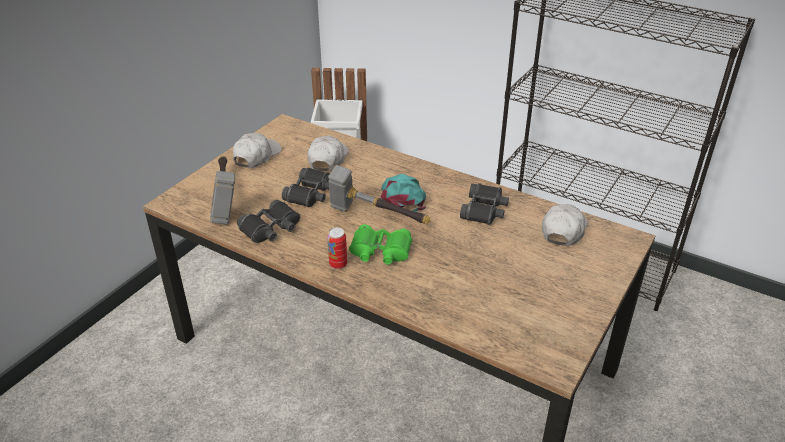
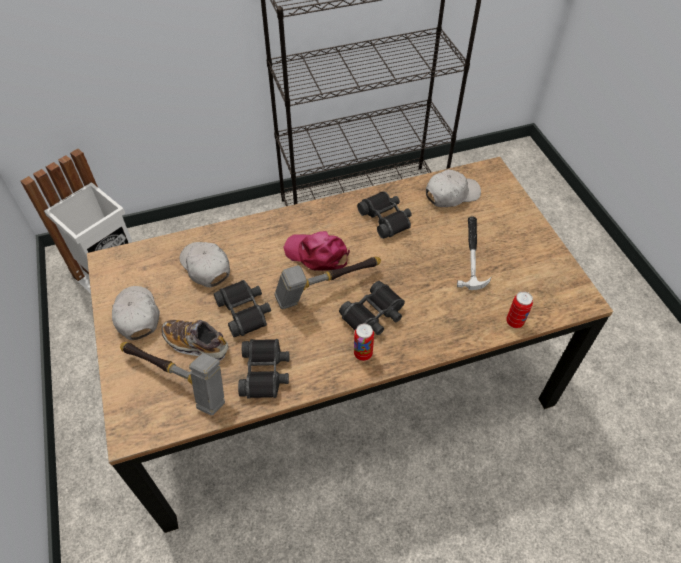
camera: 50 degrees left, 15 degrees up
green binoculars [349,224,412,265] -> black binoculars [339,281,405,335]
turquoise cap [381,174,426,212] -> pink cap [283,231,350,271]
white cap [542,204,588,246] -> white cap turned 90 degrees clockwise [426,169,481,207]
none -> shoe [162,320,228,361]
none -> hammer [457,216,492,290]
none -> can [506,291,533,329]

